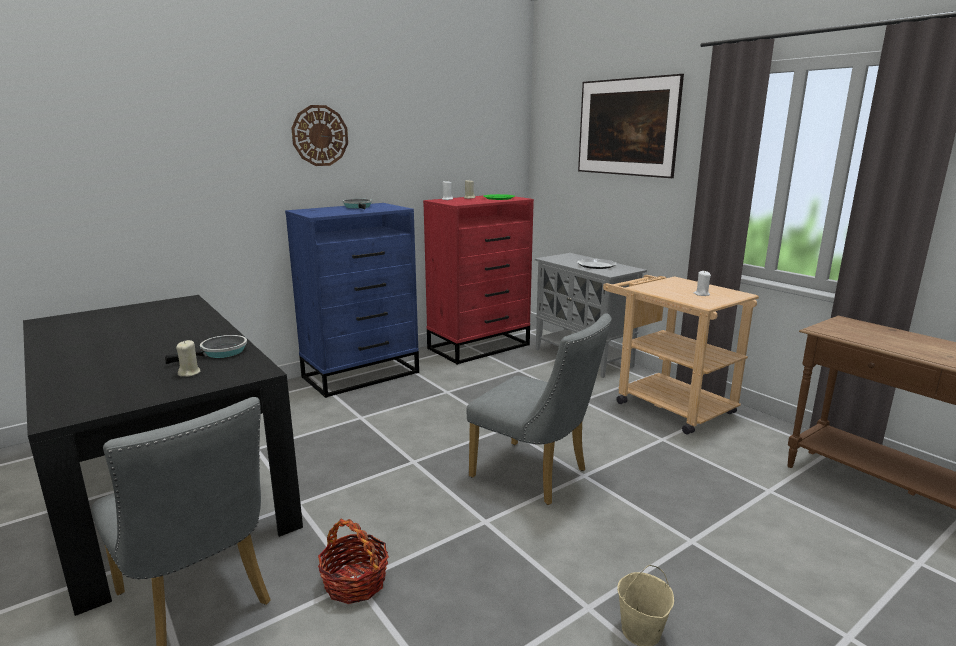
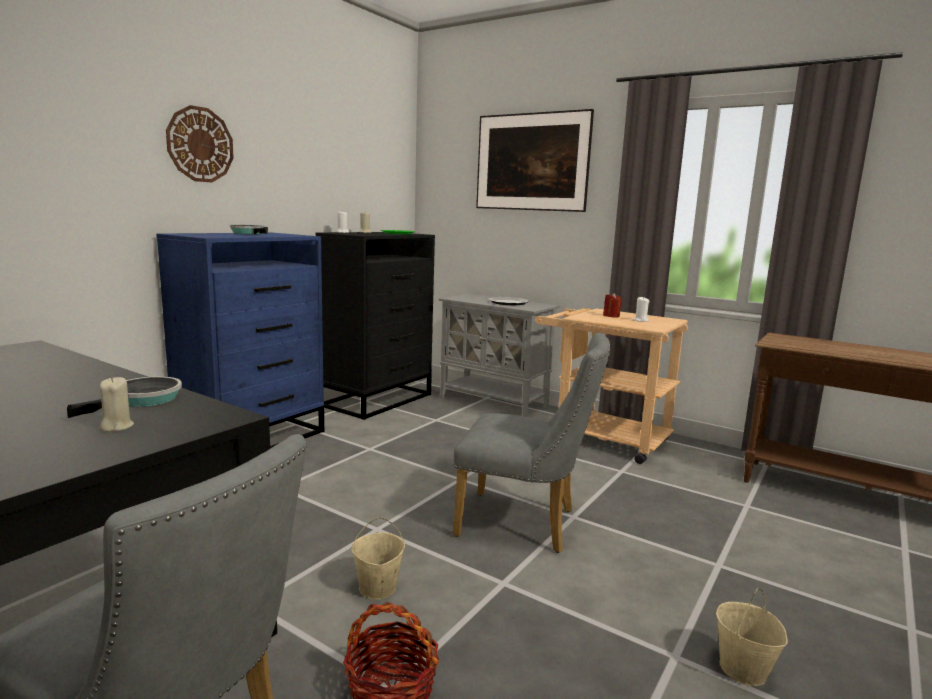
camera: 20 degrees left, 5 degrees down
red dresser [423,196,534,365] -> black dresser [315,232,435,420]
none -> beige bucket [351,517,405,600]
none -> red candle [603,293,622,318]

